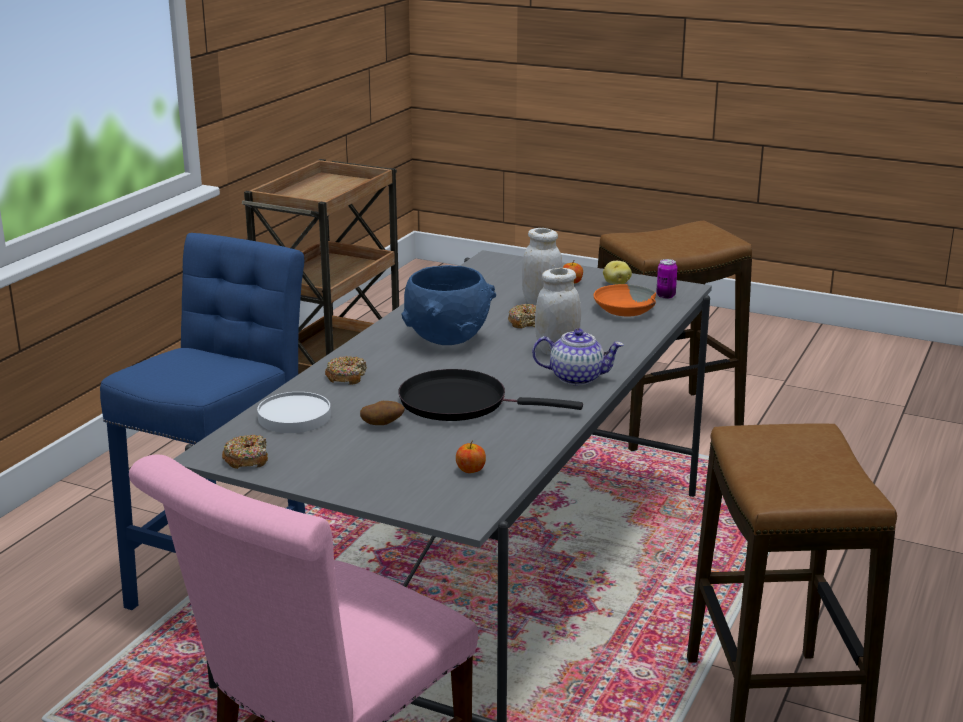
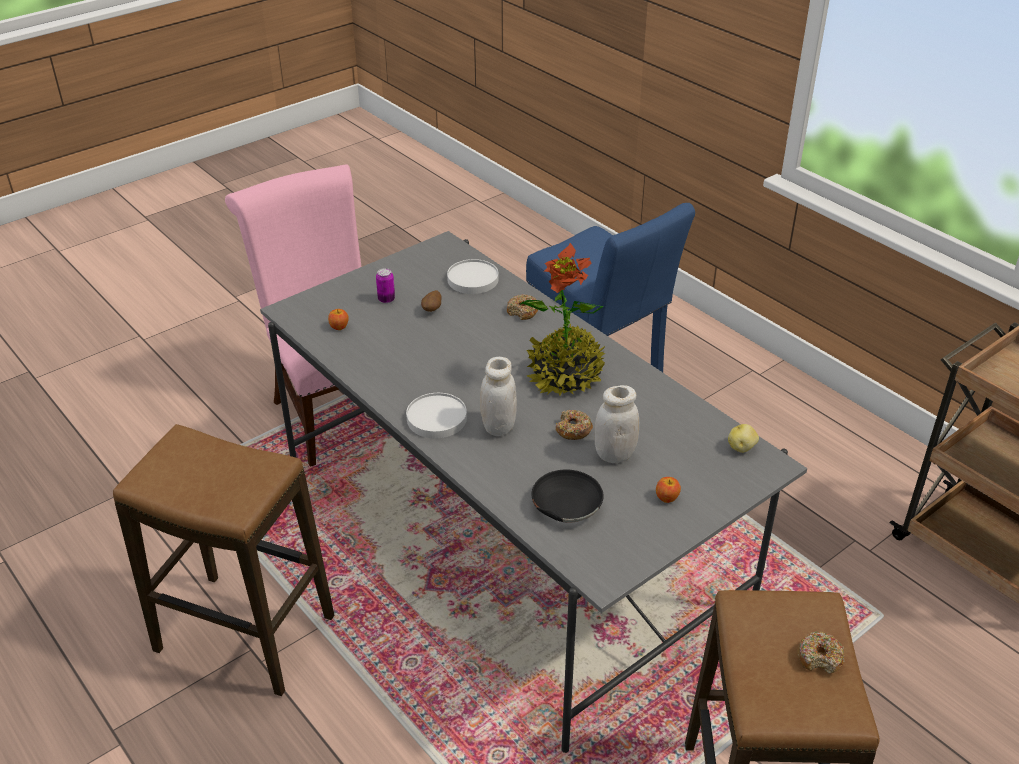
camera: 115 degrees right, 15 degrees up
donut [222,435,268,469] -> donut moved to [797,631,844,674]
black frying pan [398,369,583,421] -> none
blue bowl [402,265,496,345] -> potted plant [520,243,605,396]
teapot [532,328,624,385] -> white plate [406,393,467,438]
orange bowl [593,284,656,316] -> black bowl [531,470,604,523]
potato [603,261,632,284] -> potato moved to [728,424,759,453]
can [656,259,677,299] -> can moved to [376,268,395,303]

